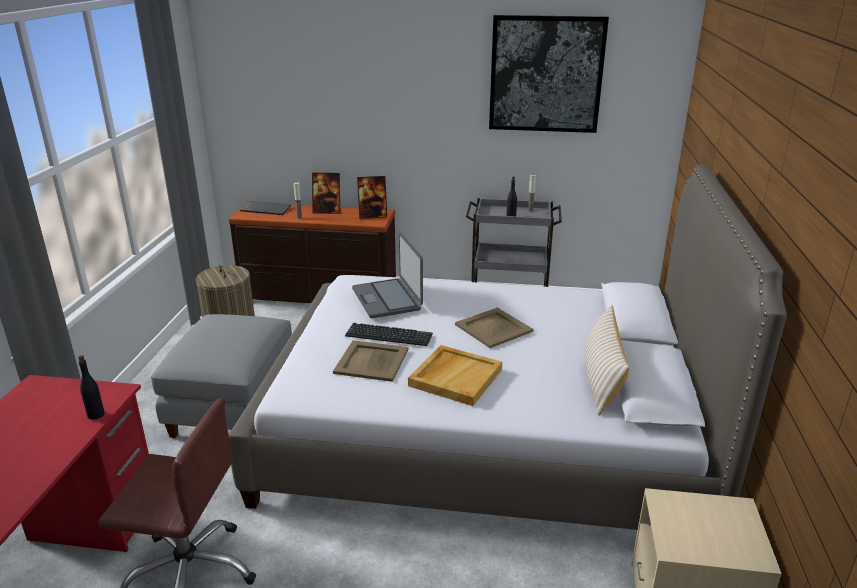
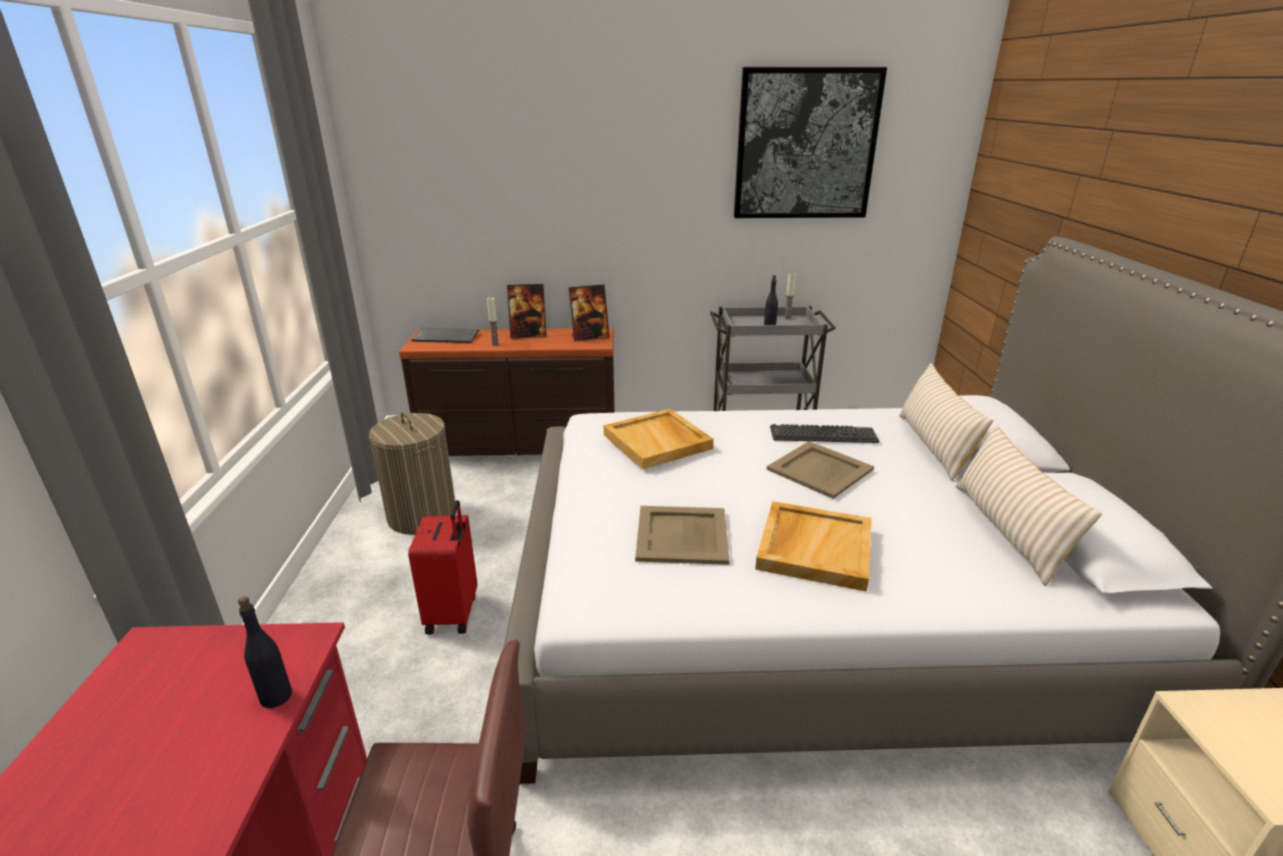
camera: 10 degrees left, 0 degrees up
grey ottoman [151,314,292,438] -> red suitcase [408,500,477,635]
keyboard [345,323,433,346] -> keyboard moved to [770,424,879,443]
laptop [352,232,423,318] -> beige tray [604,409,714,469]
none -> beige pillow [899,363,993,481]

